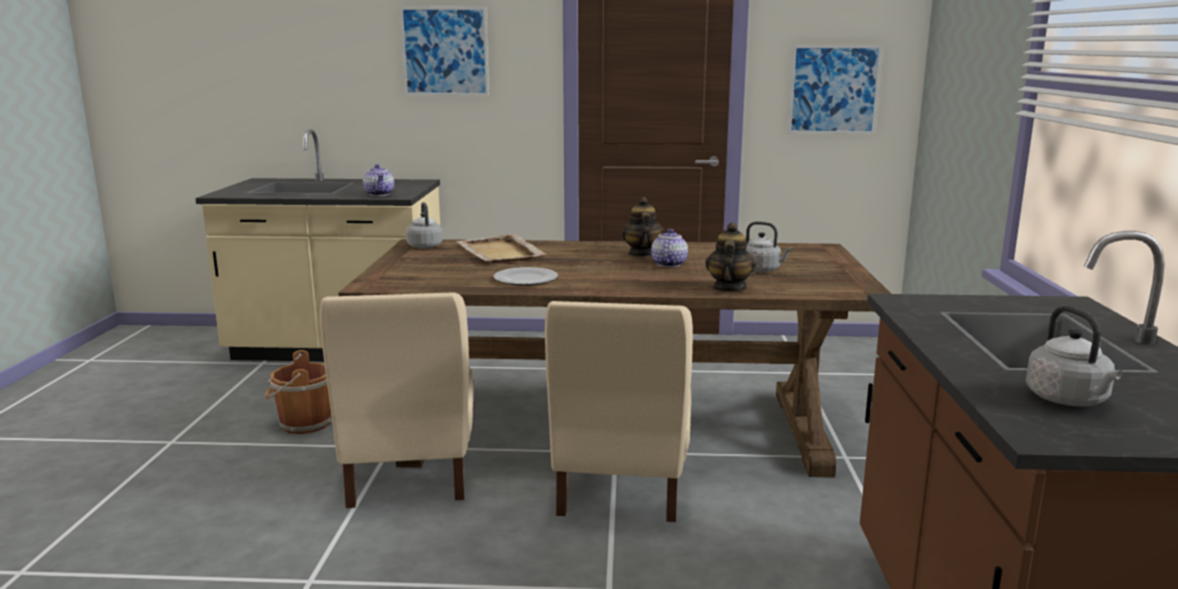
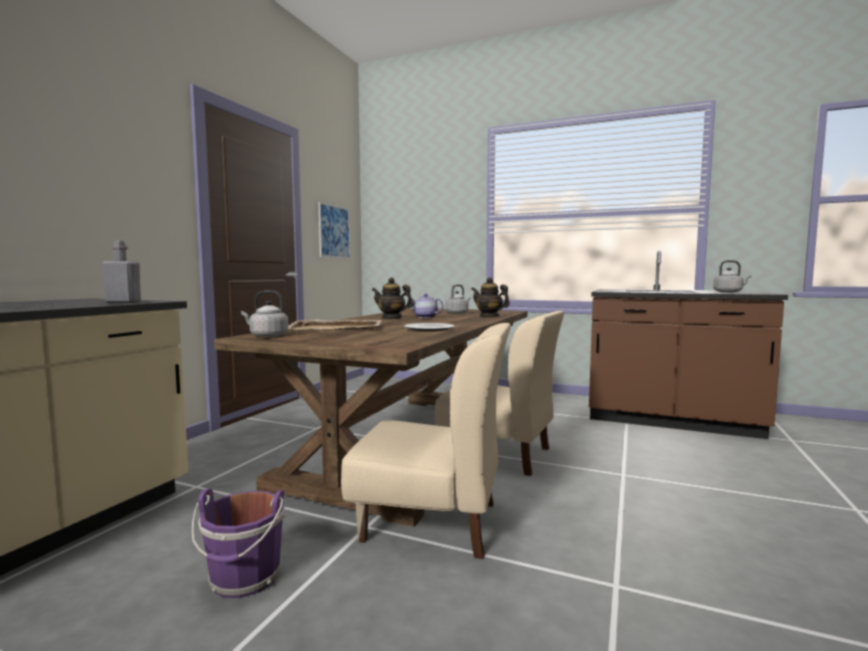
camera: 70 degrees left, 10 degrees down
brown bucket [265,350,332,434] -> purple bucket [192,489,286,598]
teapot [363,164,394,196] -> grey bottle [102,240,141,303]
picture [400,7,489,96] -> none

